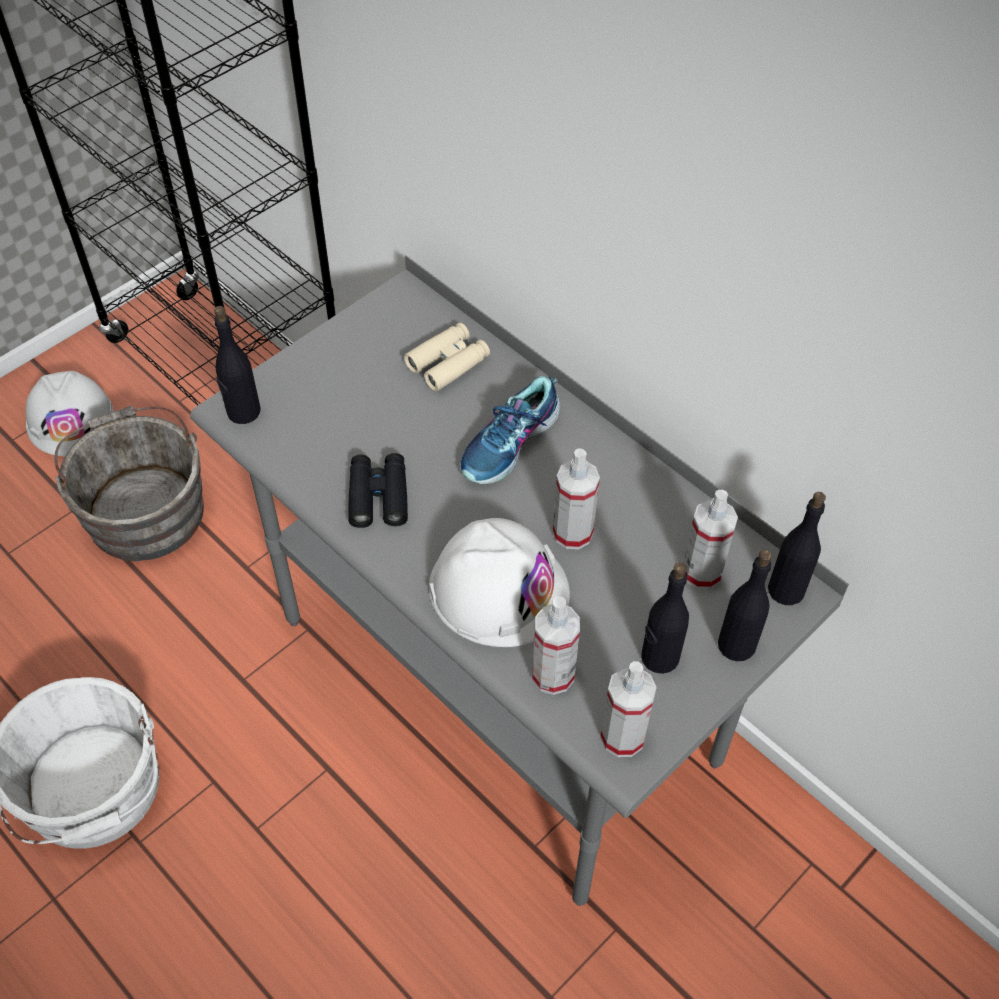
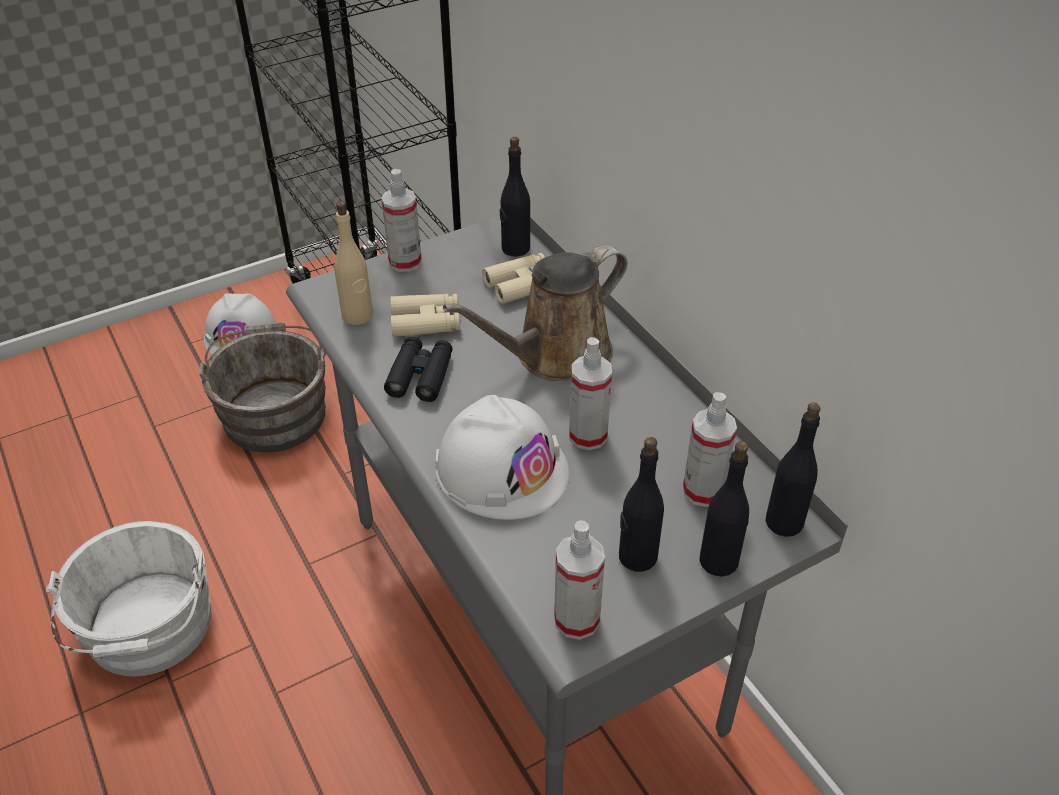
camera: 15 degrees right, 10 degrees down
black bottle [214,306,260,424] -> black bottle moved to [500,137,530,257]
shoe [460,376,560,484] -> brown watering can [443,245,627,381]
spray bottle [532,596,580,695] -> spray bottle moved to [381,169,422,272]
none -> beige bottle [334,201,373,325]
none -> beige binoculars [390,294,460,337]

